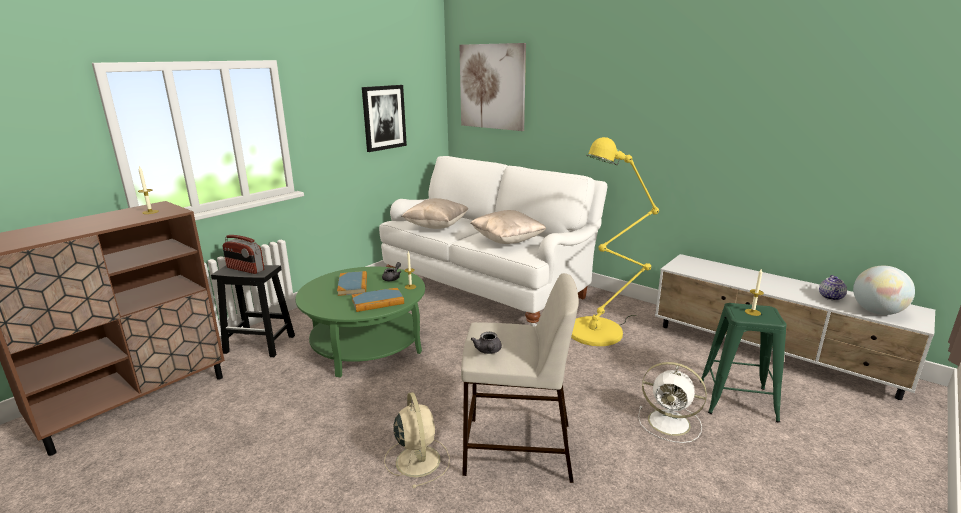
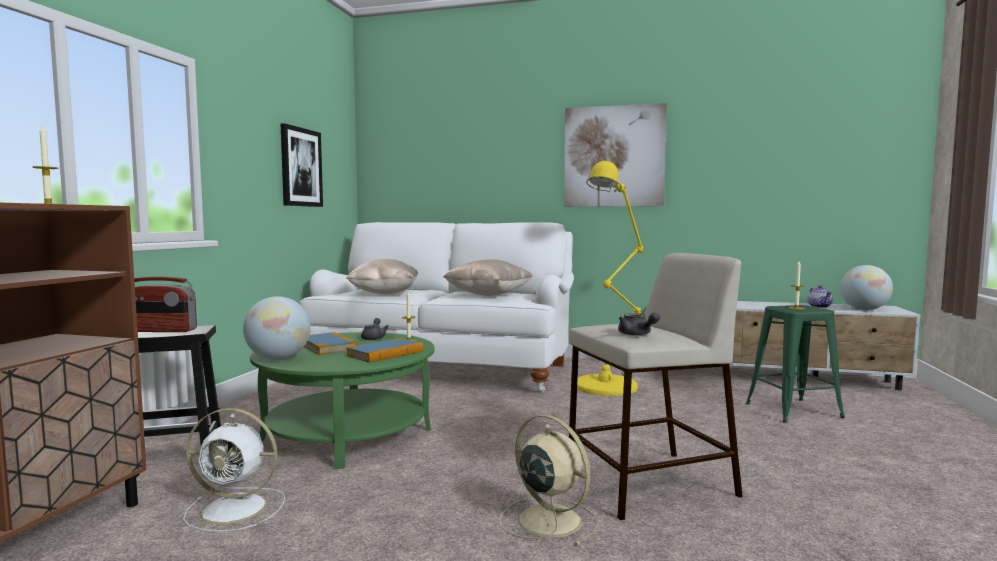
camera: 25 degrees left, 15 degrees down
picture [459,43,526,131] -> picture moved to [564,103,667,207]
white fan [638,362,707,443] -> white fan moved to [183,408,285,532]
none -> globe [243,296,311,360]

